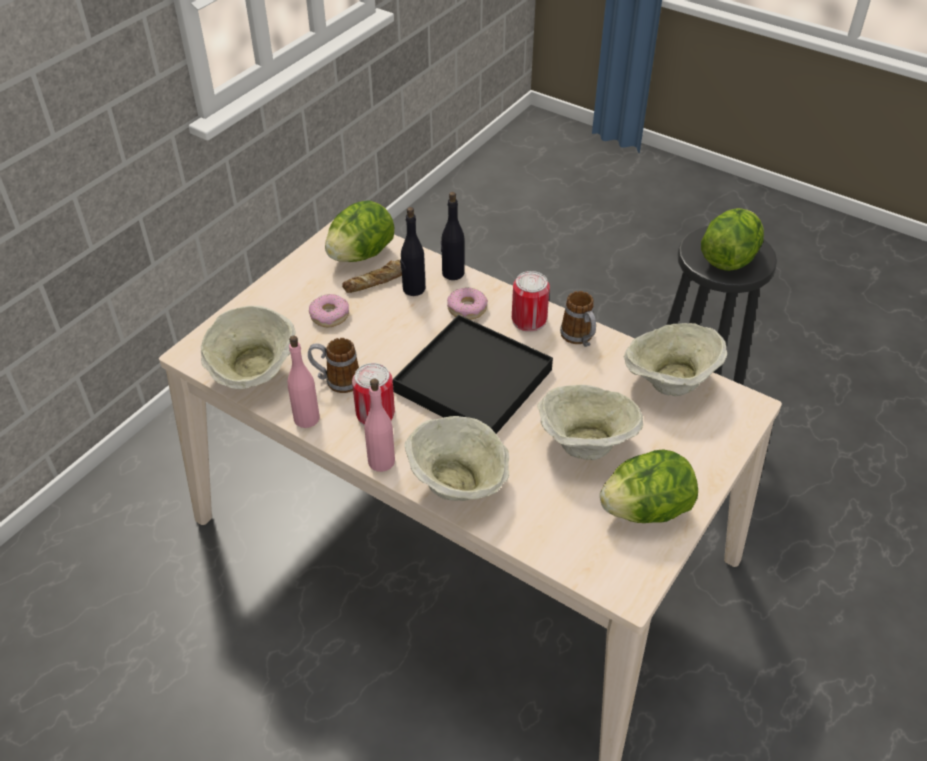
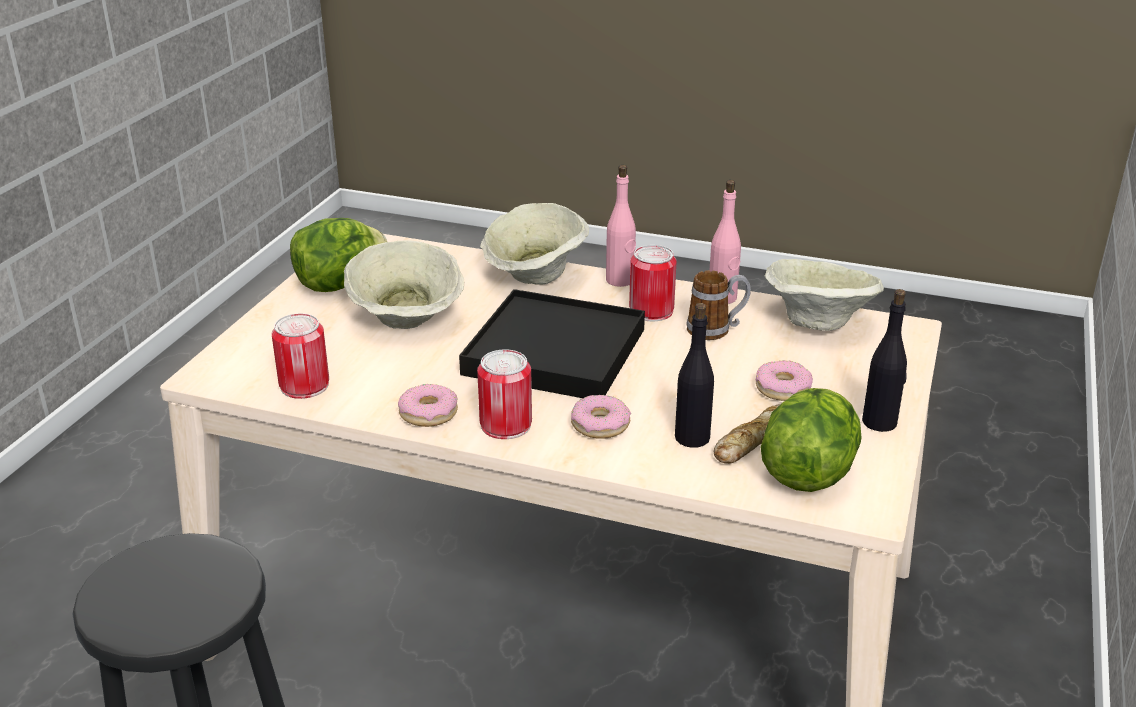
camera: 165 degrees right, 15 degrees down
black bottle [441,192,465,280] -> black bottle moved to [862,289,907,432]
mug [560,291,596,347] -> donut [398,384,458,427]
beige bowl [624,323,727,396] -> can [272,313,329,399]
lettuce [701,208,764,271] -> none

